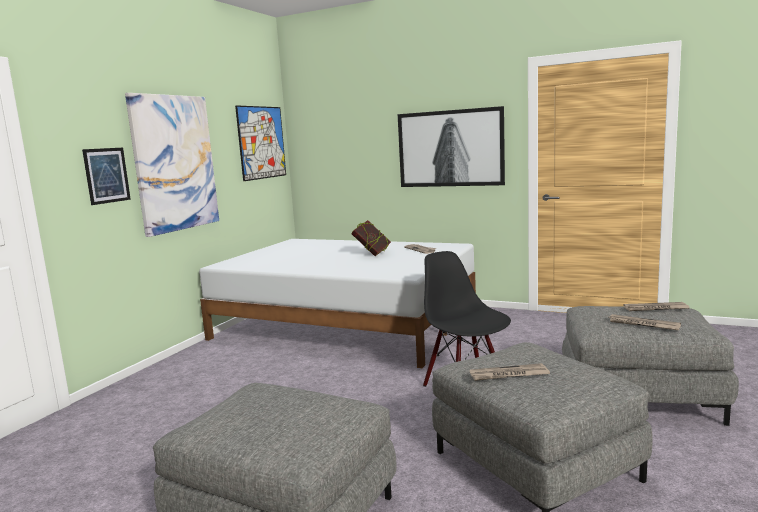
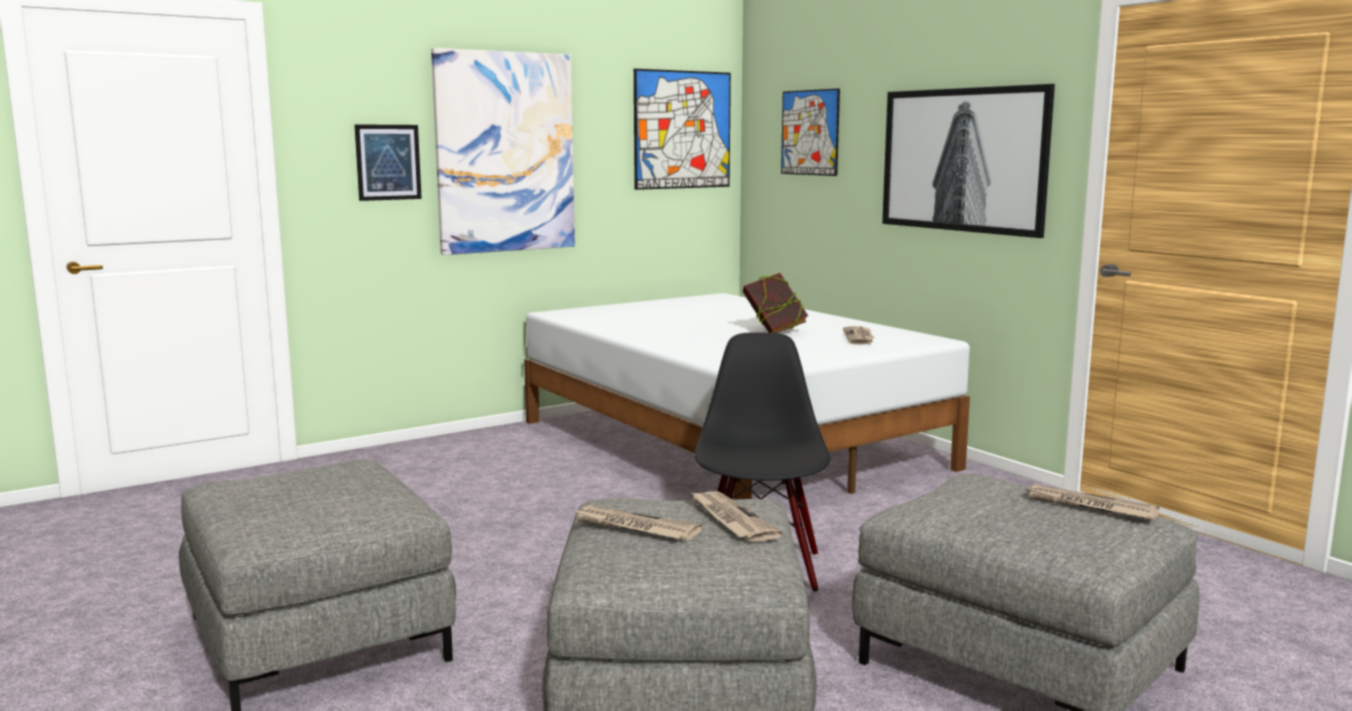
camera: 30 degrees right, 0 degrees up
newspaper [608,314,681,330] -> newspaper moved to [689,491,783,542]
none -> picture [781,88,840,176]

